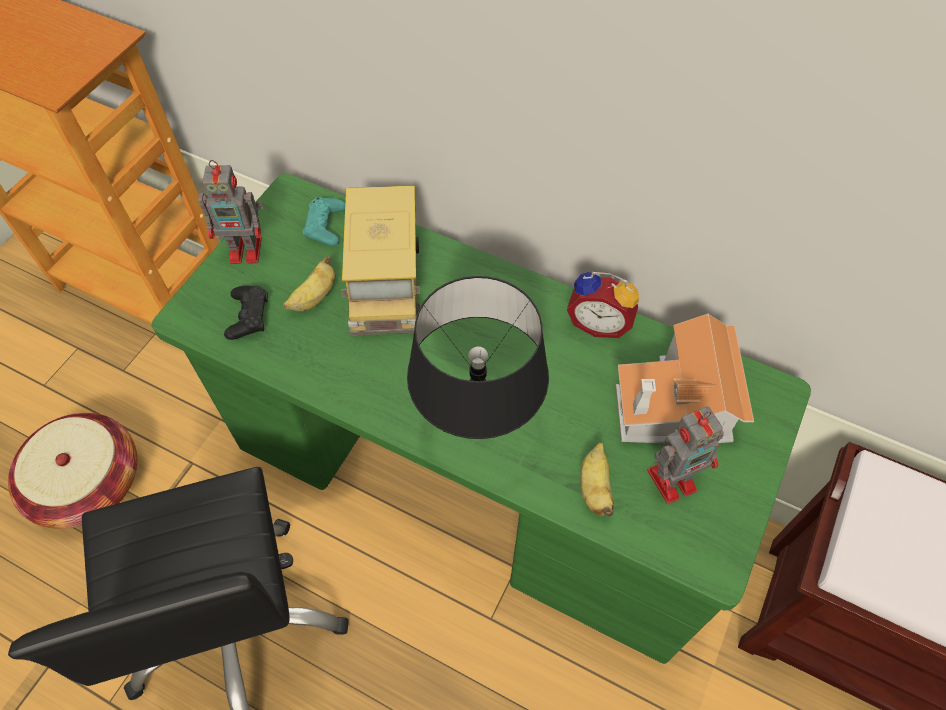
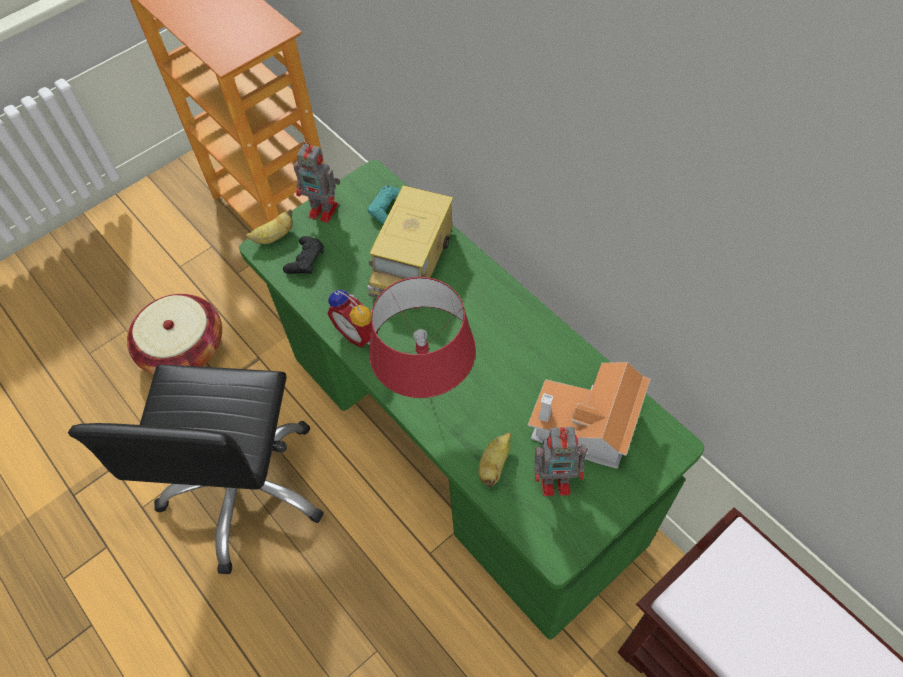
camera: 25 degrees right, 0 degrees up
banana [283,256,335,312] -> banana moved to [245,209,293,244]
black table lamp [407,276,549,439] -> red table lamp [369,277,476,398]
alarm clock [567,272,639,338] -> alarm clock moved to [327,290,380,348]

